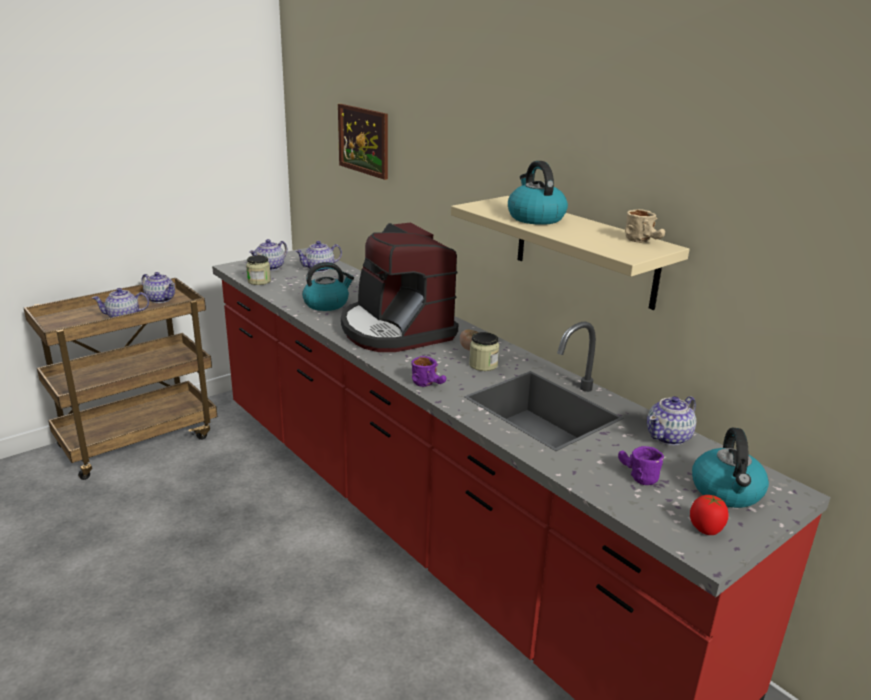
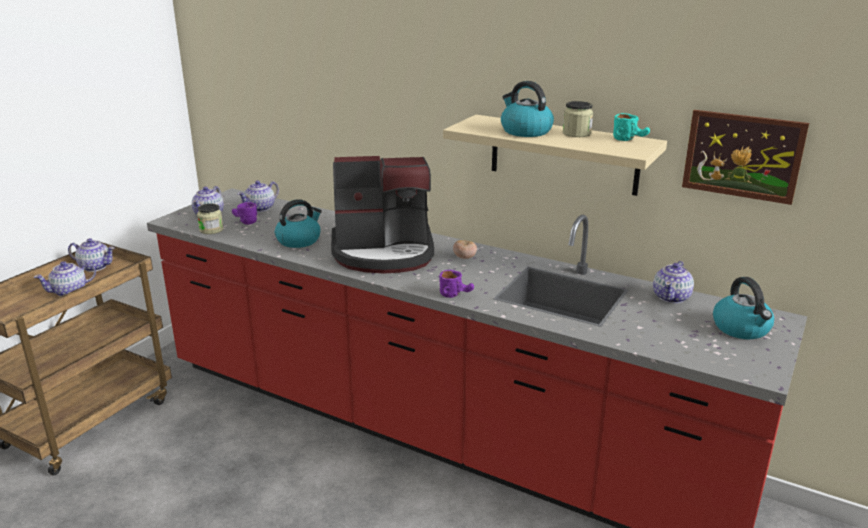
camera: 20 degrees left, 0 degrees up
picture [338,104,388,180] -> picture moved to [682,110,809,205]
coffee machine [341,223,458,352] -> coffee machine turned 45 degrees counterclockwise [331,156,434,273]
jar [469,332,499,371] -> jar moved to [563,101,593,137]
purple mug [618,446,664,485] -> purple mug moved to [232,202,257,225]
beige mug [625,209,665,242] -> turquoise mug [613,113,650,141]
tomato [690,495,729,535] -> none

